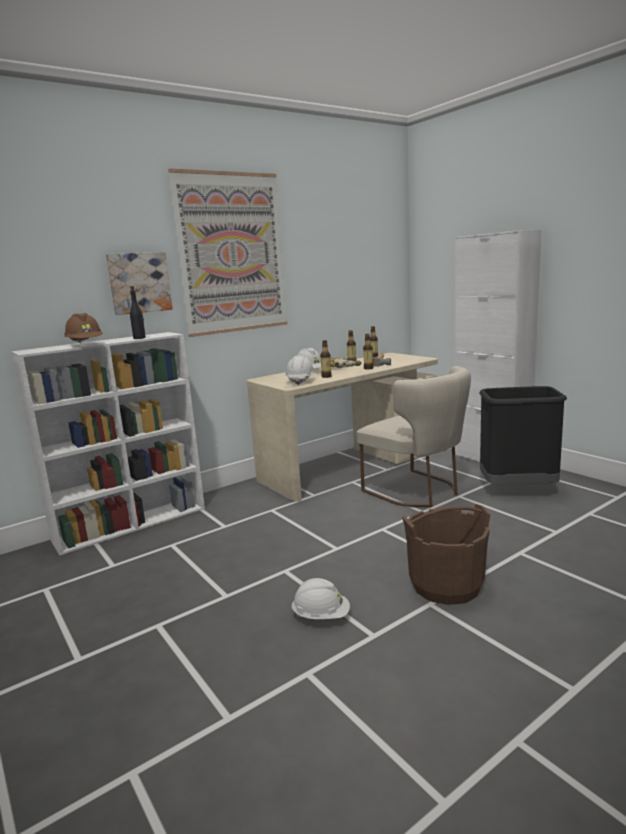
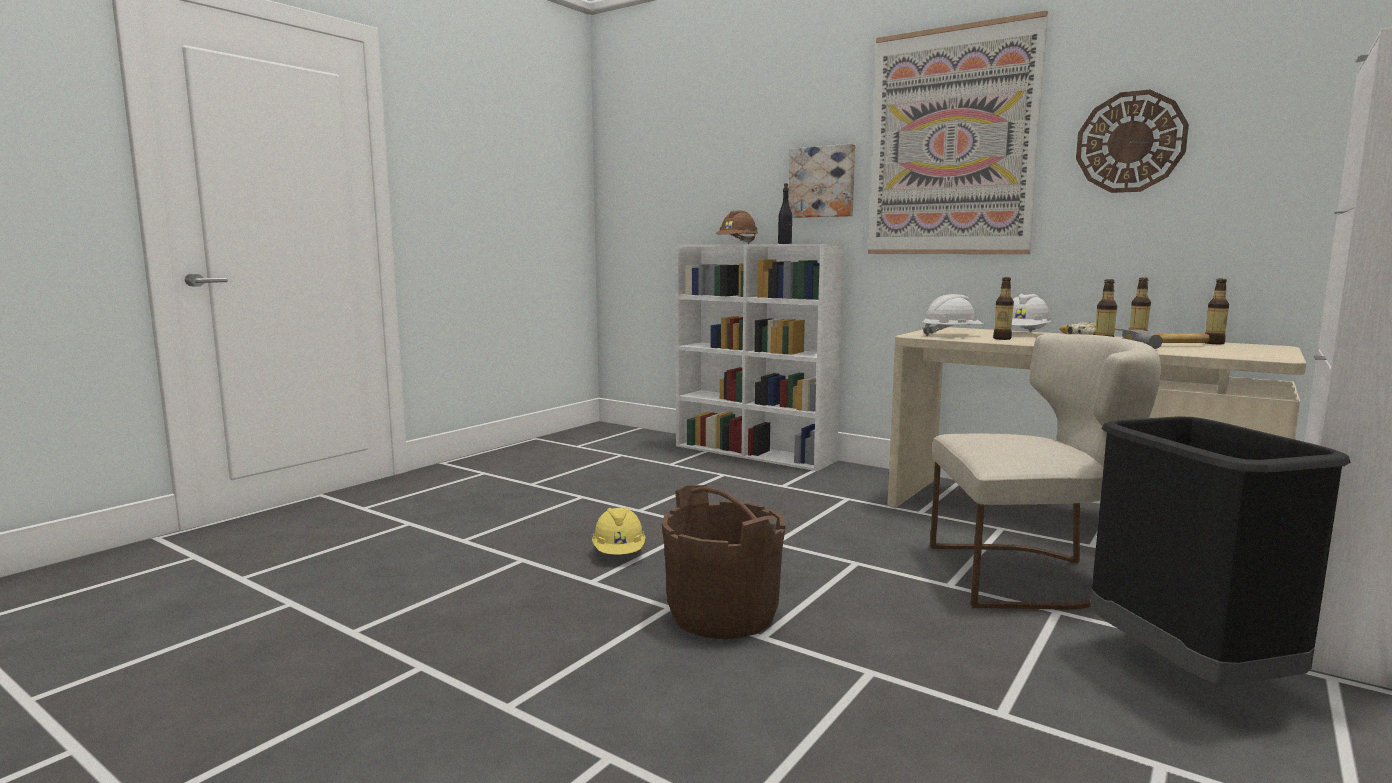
camera: 70 degrees right, 5 degrees down
white hard hat [291,578,350,619] -> yellow hard hat [592,507,646,555]
beige chair [357,366,471,507] -> beige chair turned 120 degrees counterclockwise [930,334,1161,610]
none -> wall clock [1076,90,1189,193]

